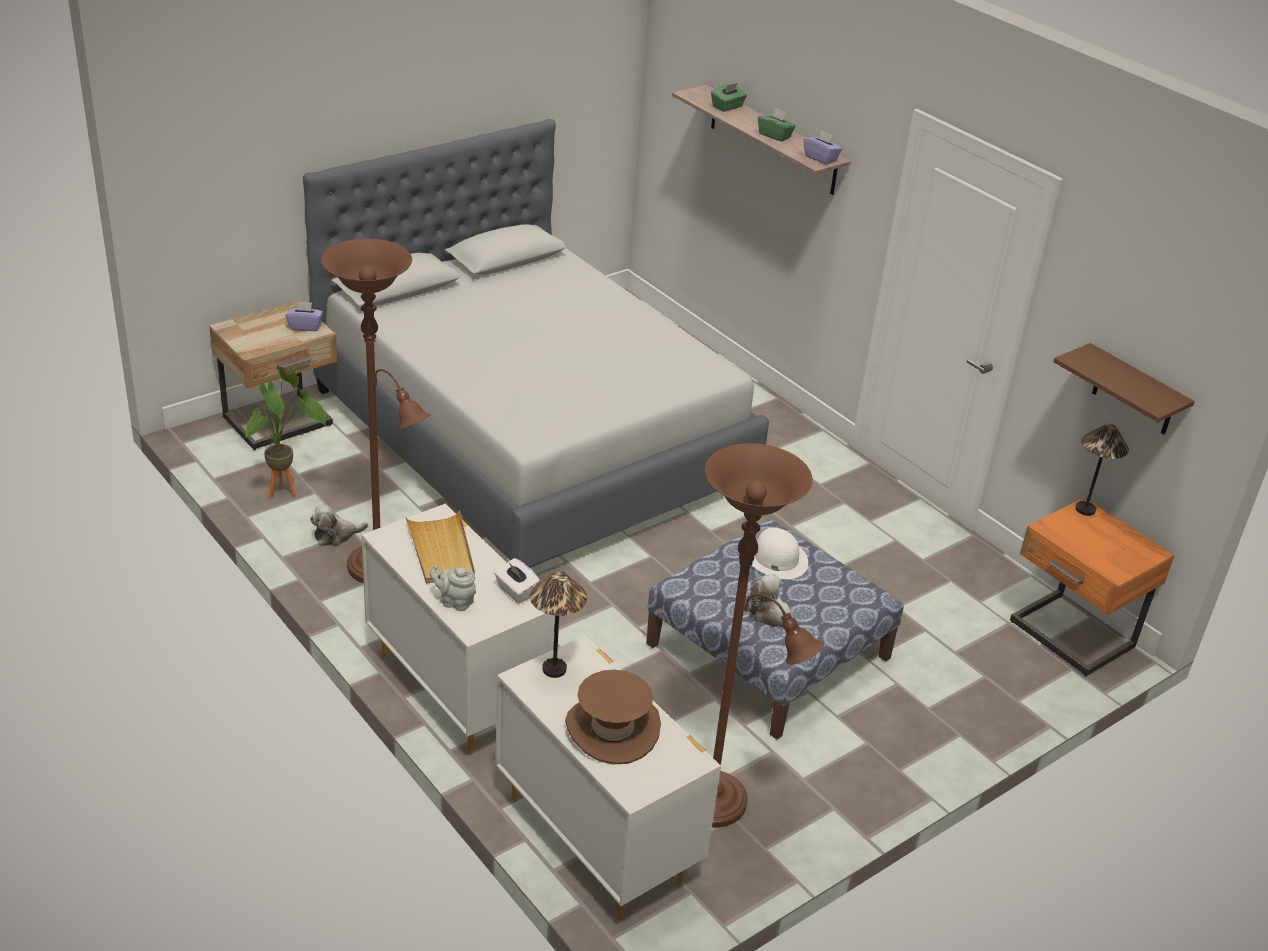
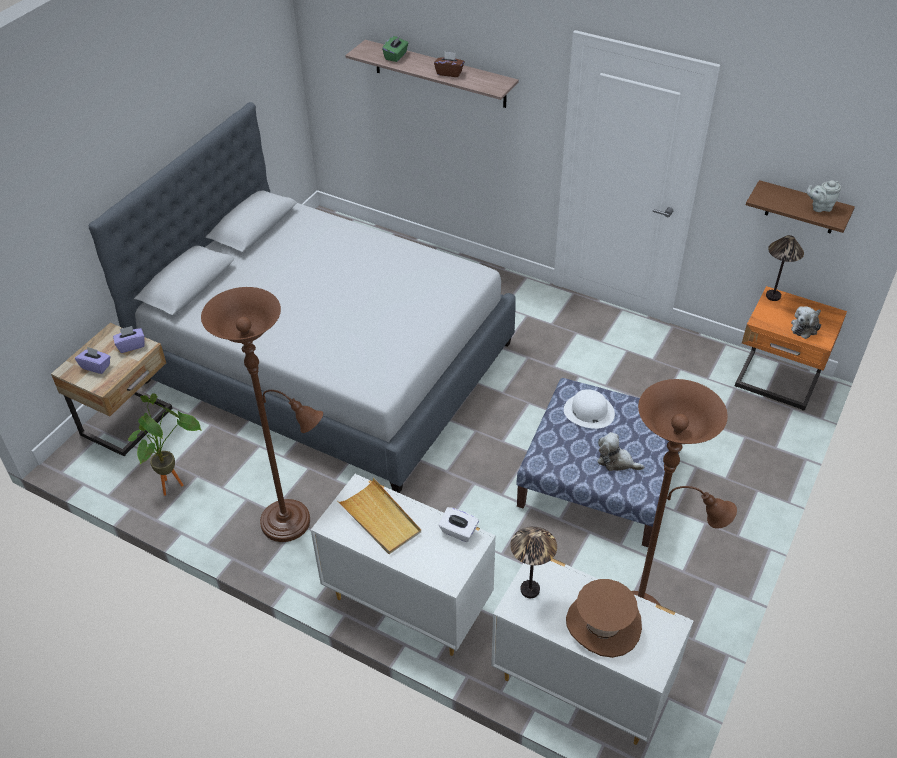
camera: 20 degrees left, 10 degrees up
plush toy [310,504,368,546] -> plush toy moved to [791,306,821,339]
grey teapot [430,565,476,611] -> grey teapot moved to [807,180,841,212]
green tissue box [758,108,796,142] -> brown tissue box [434,51,464,77]
purple tissue box [803,130,842,165] -> purple tissue box moved to [75,347,111,374]

